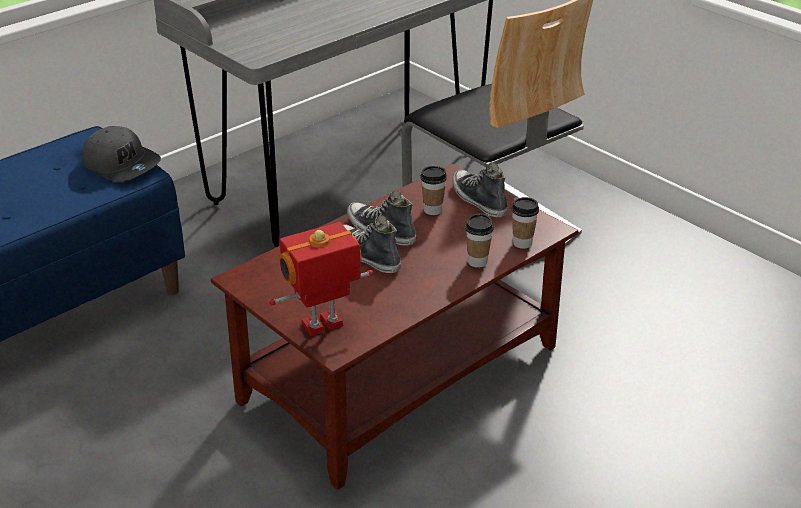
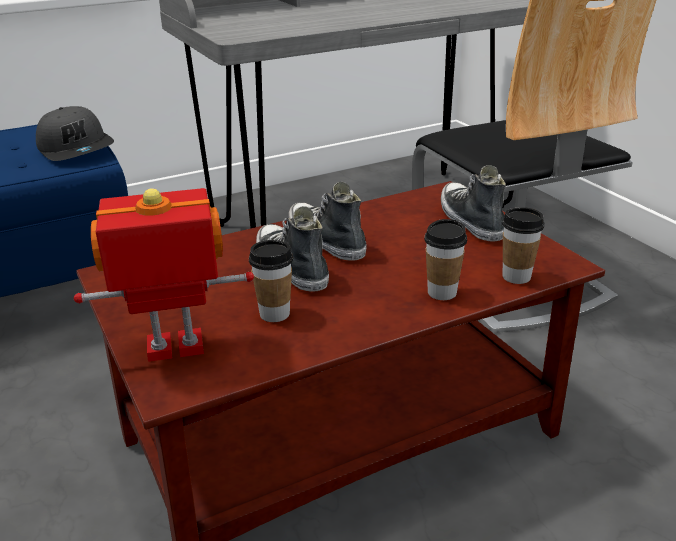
camera: 15 degrees right, 5 degrees down
cup [421,166,447,215] -> cup moved to [249,240,293,322]

